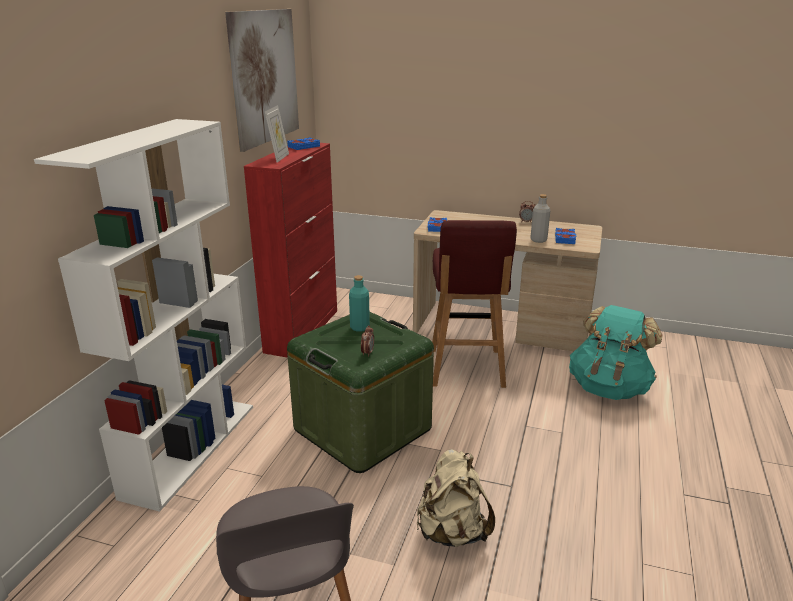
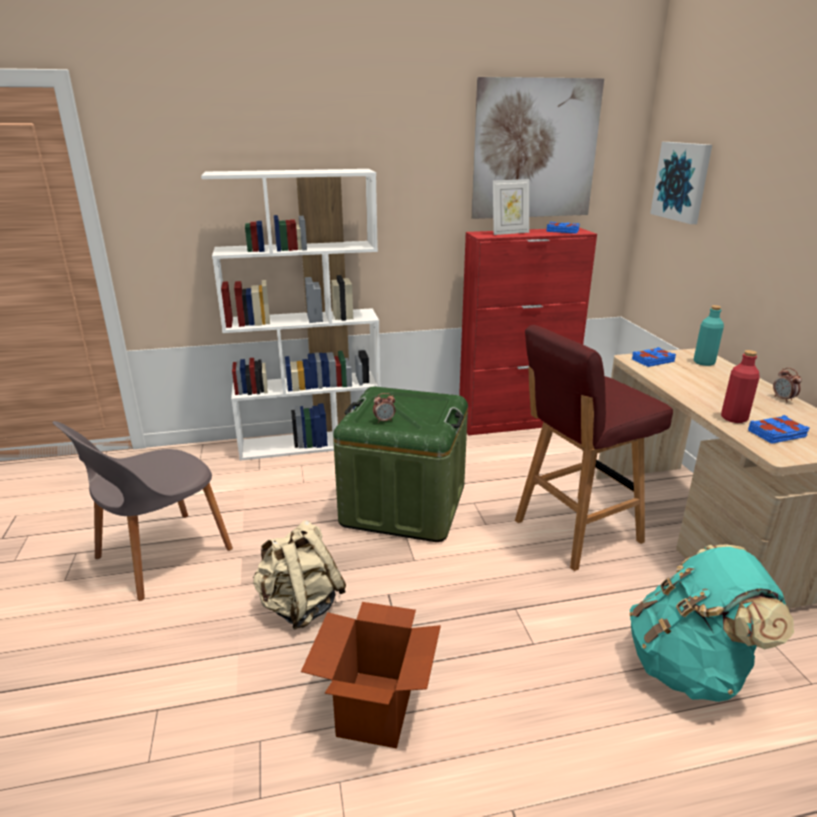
camera: 60 degrees right, 0 degrees up
turquoise bottle [349,275,370,332] -> turquoise bottle moved to [694,305,724,366]
grey bottle [530,194,550,243] -> red bottle [721,350,759,423]
none -> cardboard box [301,602,441,749]
none -> picture [650,142,712,224]

